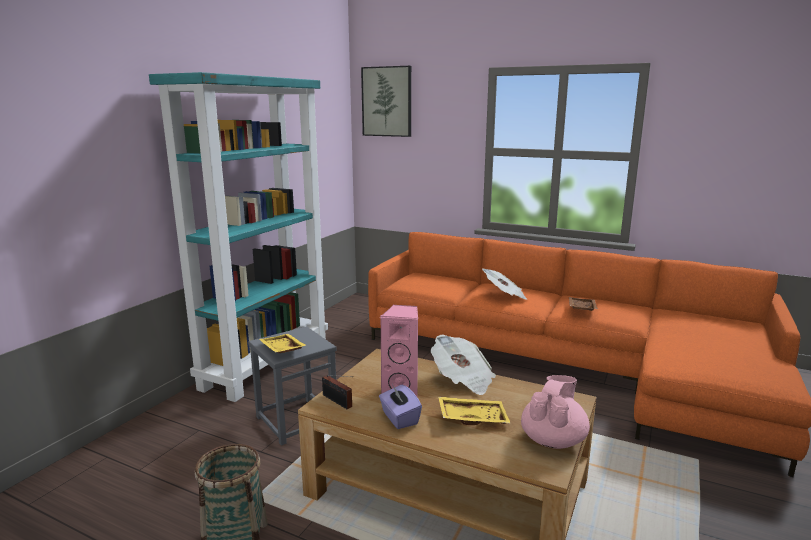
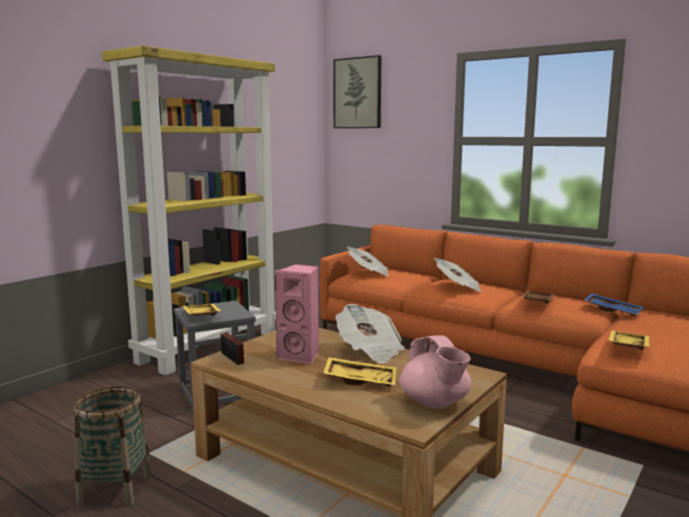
camera: 10 degrees right, 5 degrees down
turquoise bookcase [149,72,328,402] -> yellow bookcase [102,45,276,375]
purple tissue box [379,384,422,429] -> none
pink teapot [521,375,590,449] -> pink teapot turned 120 degrees clockwise [400,335,471,408]
none -> newspaper [347,247,389,276]
none -> blue tray [584,293,643,316]
none -> yellow tray [608,330,650,350]

